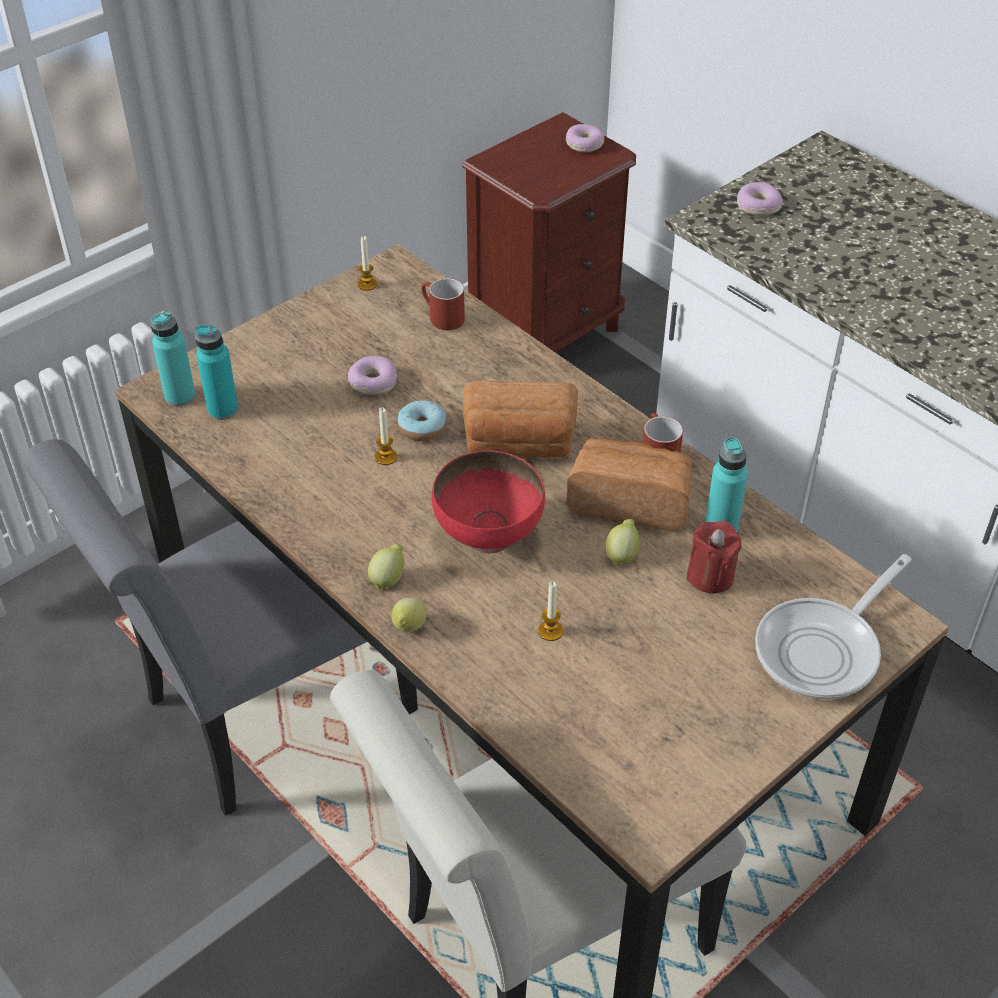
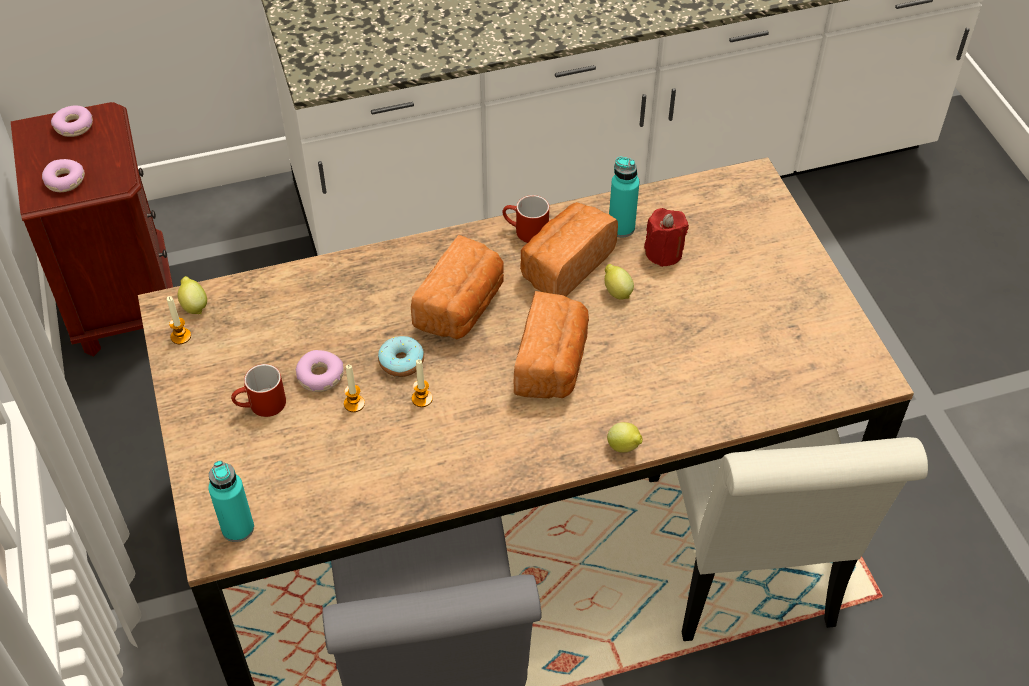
camera: 65 degrees left, 5 degrees up
turquoise bottle [195,325,238,420] -> none
lemon [368,544,404,590] -> lemon moved to [178,276,207,314]
red mug [421,278,465,330] -> red mug moved to [231,364,286,417]
red bowl [432,450,545,553] -> bread [514,291,589,398]
candle [538,581,563,641] -> candle moved to [344,365,365,412]
donut [737,182,783,216] -> donut moved to [42,159,85,192]
frying pan [755,554,912,700] -> none

